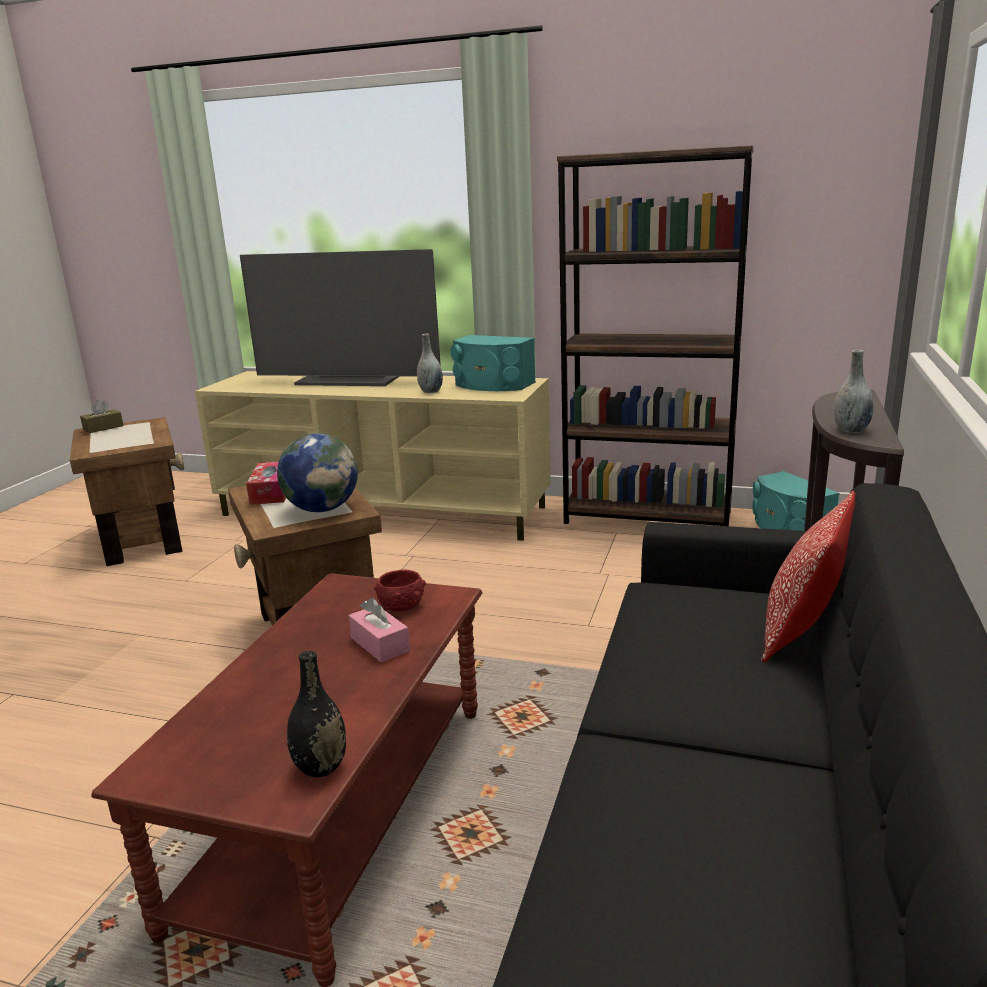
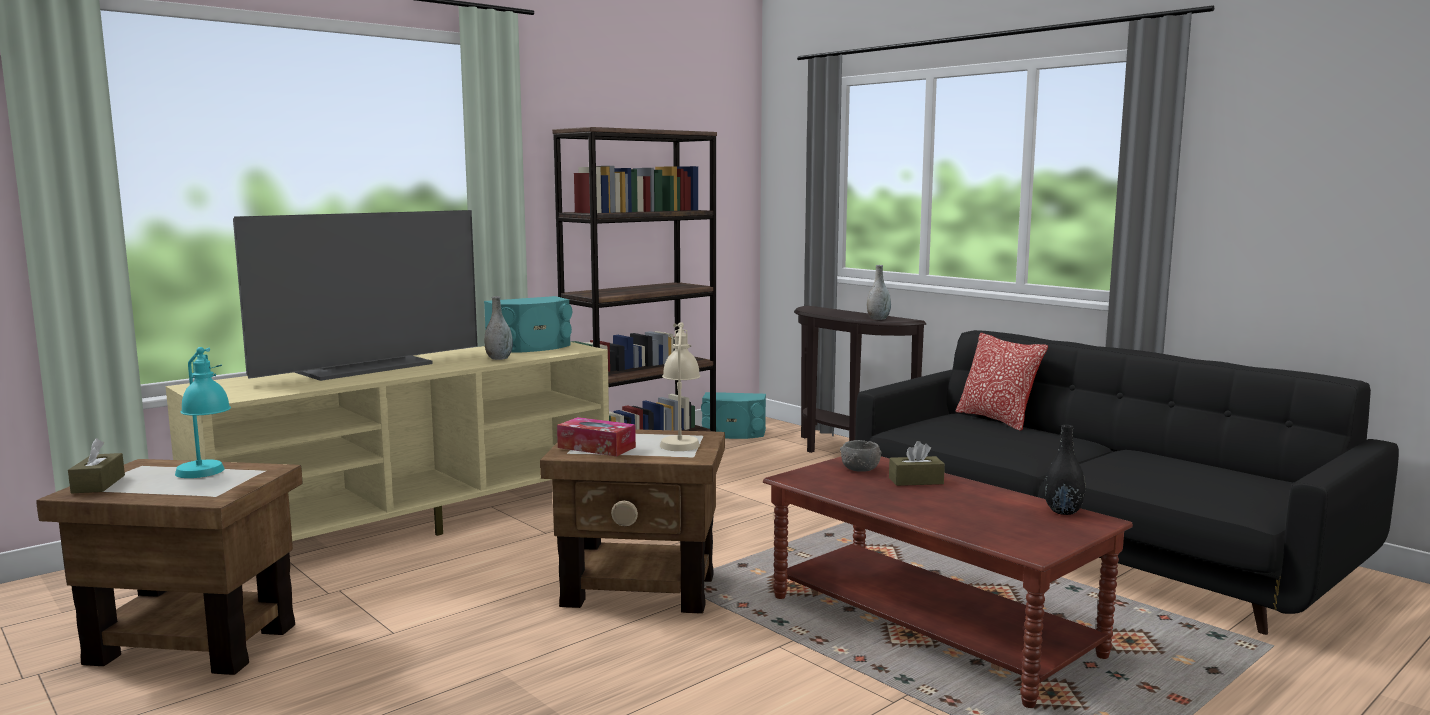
camera: 60 degrees left, 10 degrees down
globe [277,433,358,512] -> beige table lamp [660,322,701,451]
pink tissue box [349,598,410,663] -> brown tissue box [889,441,945,486]
red bowl [374,569,426,612] -> grey bowl [840,440,882,472]
none -> turquoise table lamp [175,347,231,478]

